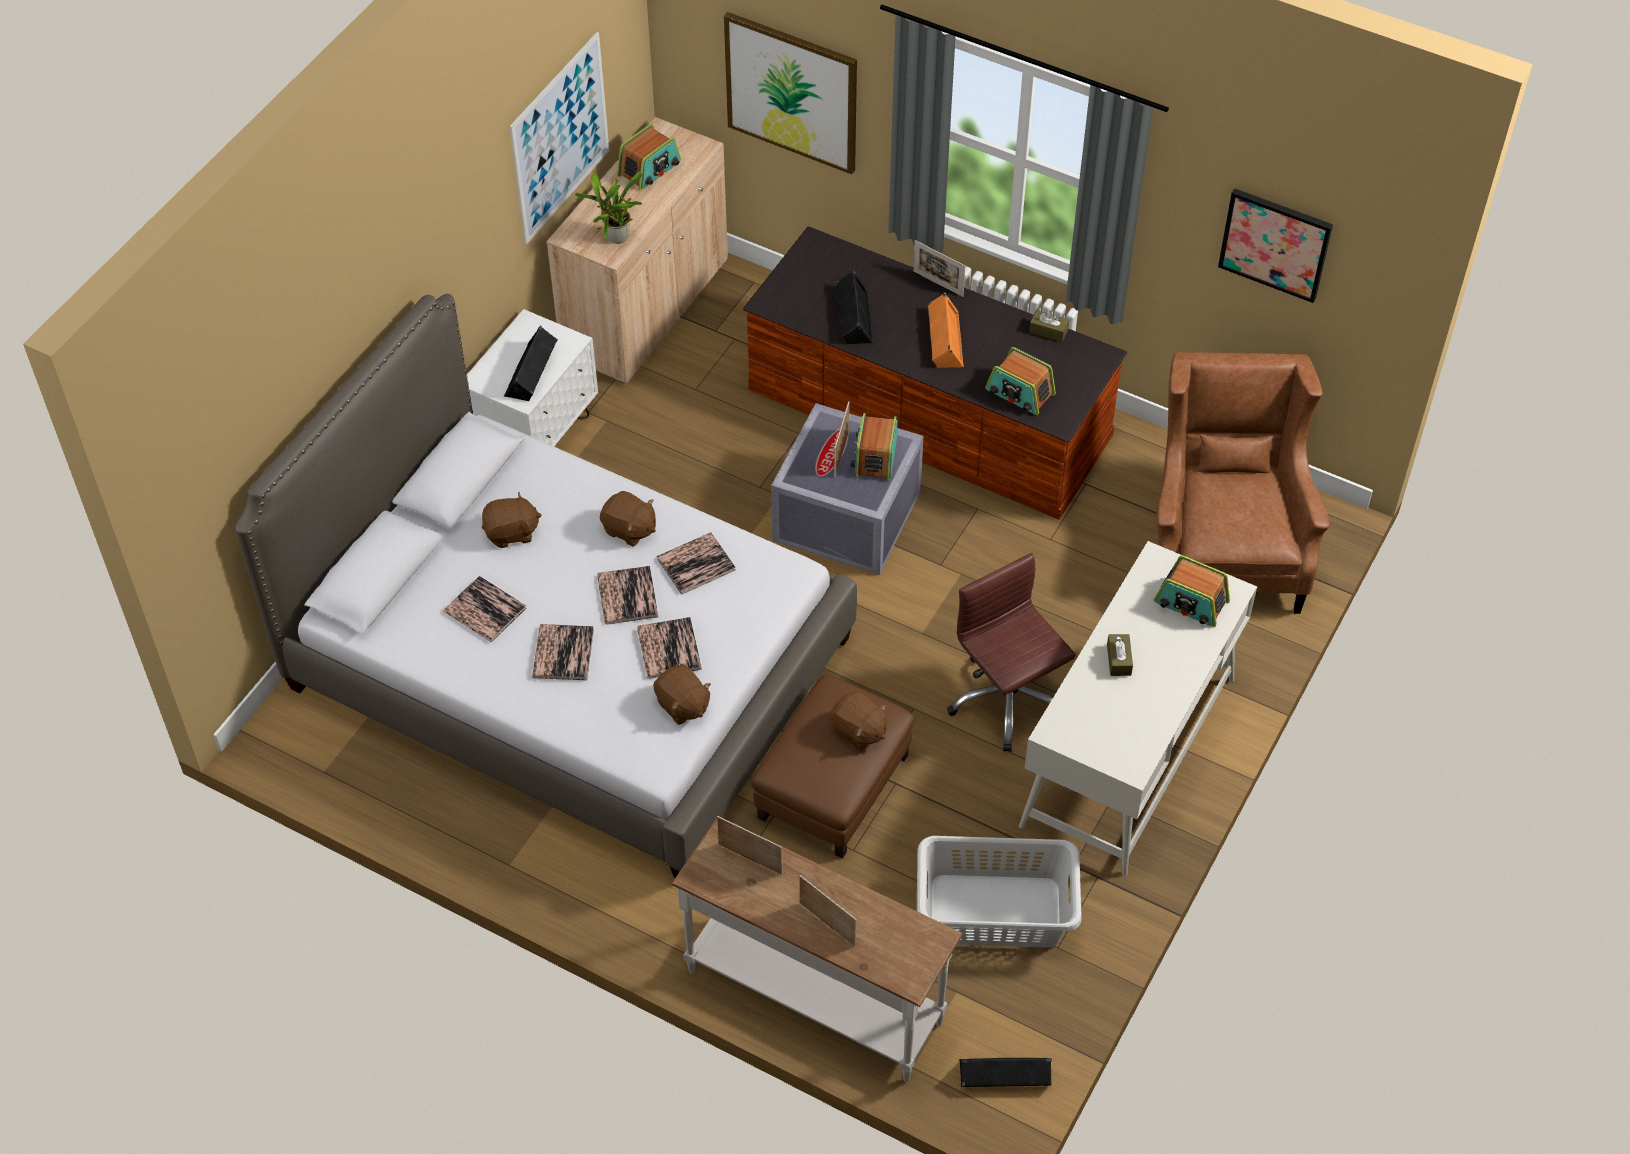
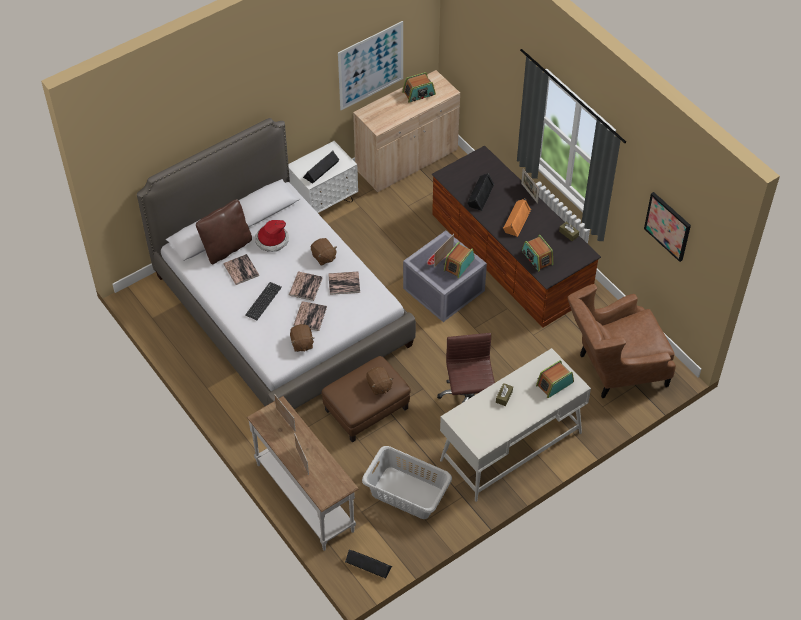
camera: 25 degrees right, 0 degrees up
brown plush toy [482,491,541,548] -> hat [255,220,289,252]
book [532,624,594,680] -> keyboard [245,282,282,320]
potted plant [575,171,643,244] -> none
picture [724,12,857,174] -> none
radio [1154,555,1230,627] -> radio turned 90 degrees clockwise [536,360,574,398]
brown armchair [1156,352,1330,614] -> brown armchair turned 135 degrees counterclockwise [568,284,676,398]
none -> brown pillow [196,199,252,265]

